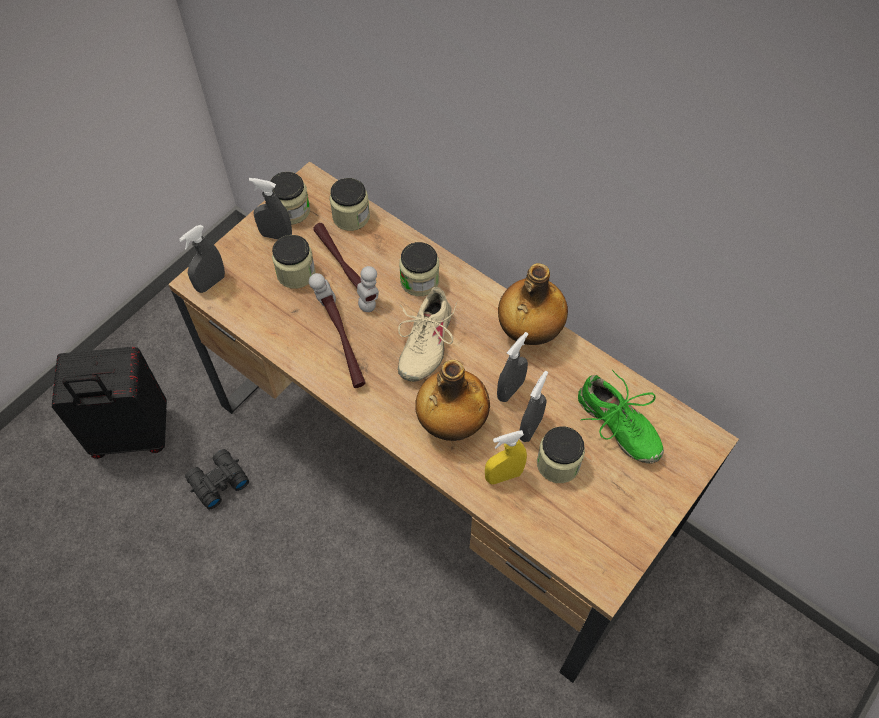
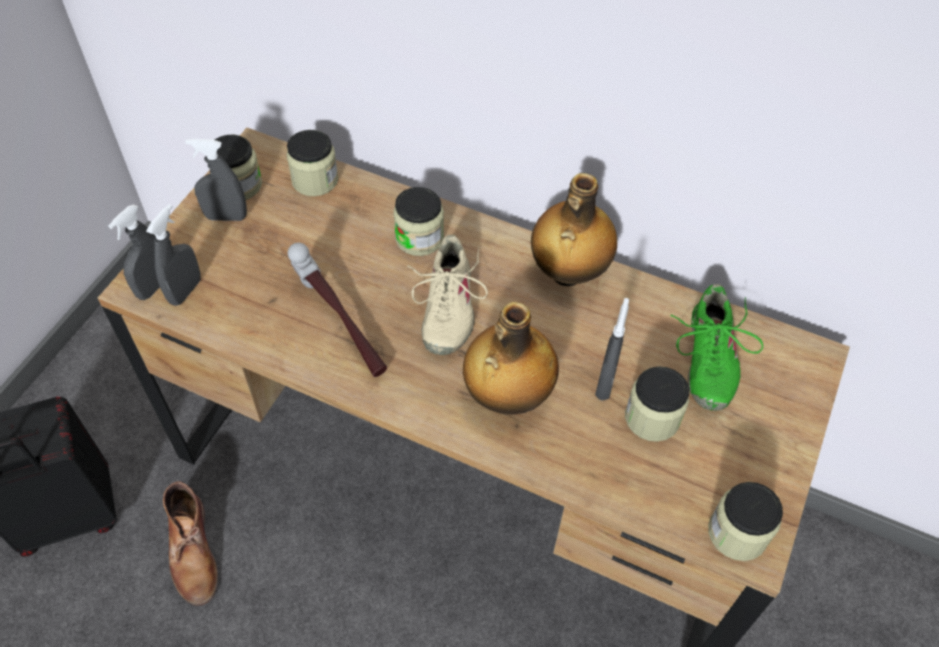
camera: 15 degrees left, 5 degrees down
black binoculars [185,449,249,510] -> brown boot [163,481,218,606]
jar [272,235,316,289] -> jar moved to [708,482,783,561]
hammer [313,223,379,312] -> none
yellow spray bottle [485,430,527,485] -> none
grey spray bottle [497,332,528,402] -> grey spray bottle moved to [146,204,201,306]
green shoe [578,369,664,464] -> green shoe turned 60 degrees clockwise [670,284,763,411]

